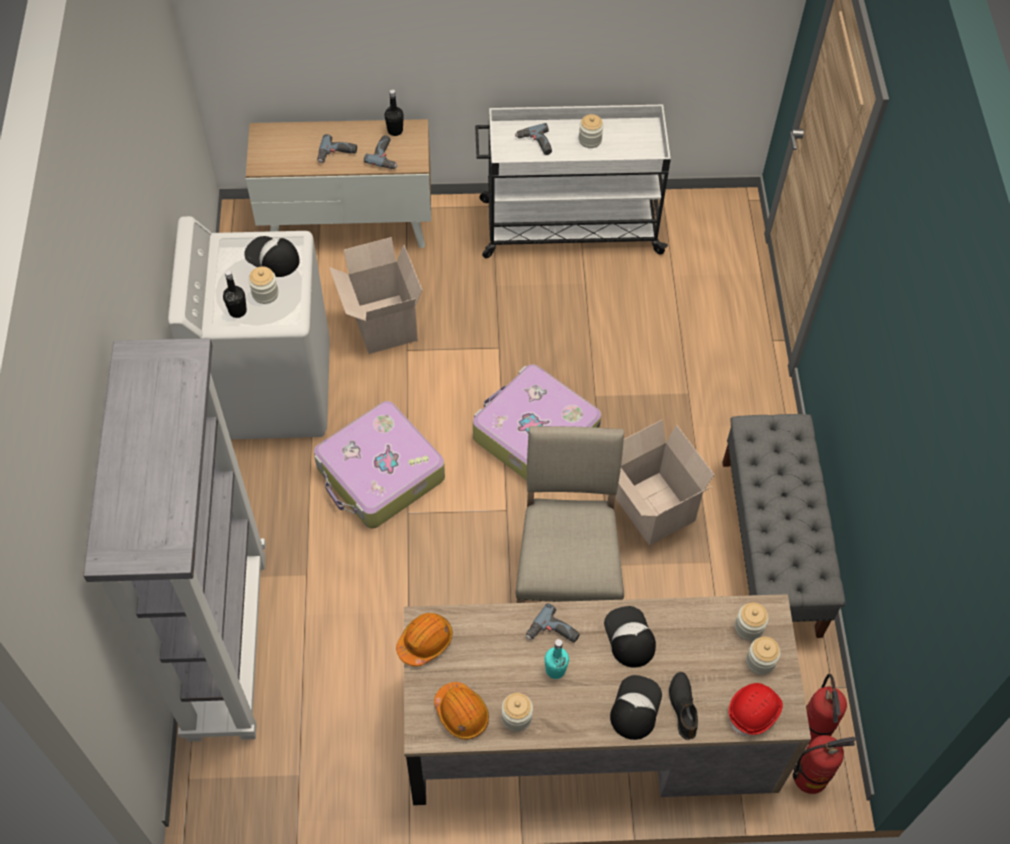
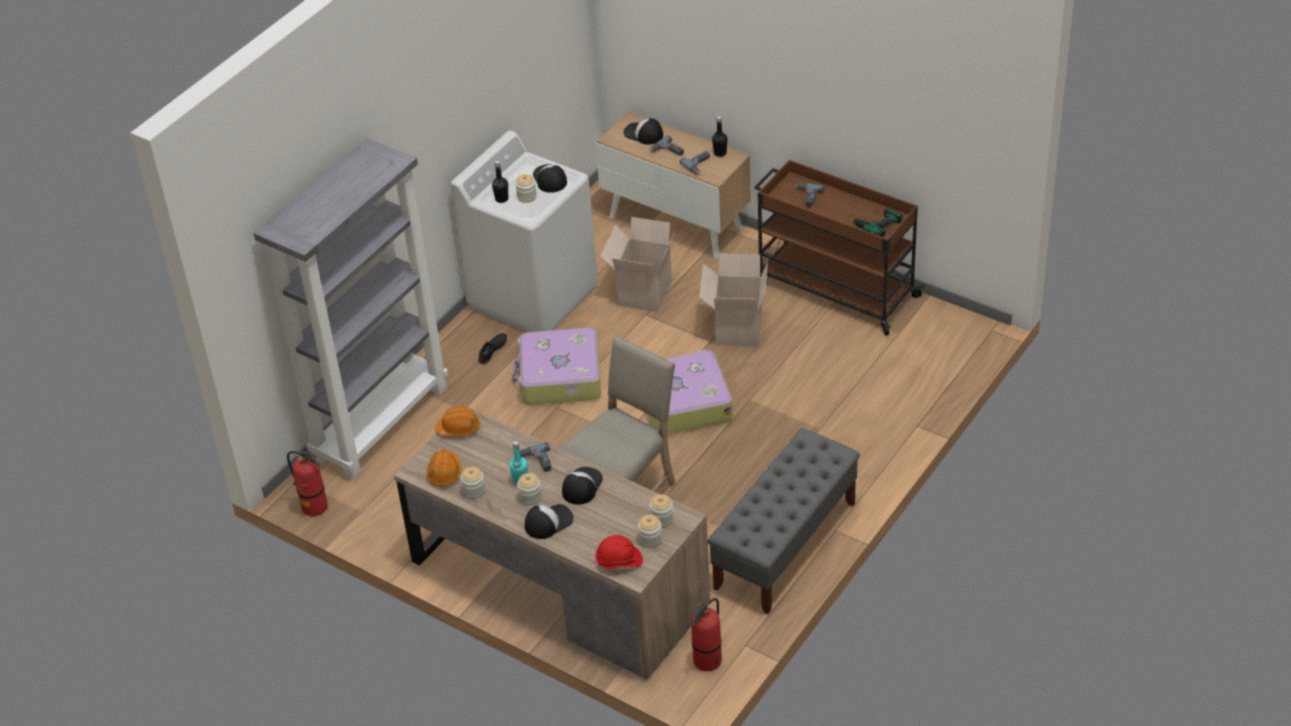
camera: 40 degrees right, 15 degrees down
white cart [475,105,671,258] -> brown cart [754,160,924,335]
jar [579,114,604,148] -> jar moved to [517,473,542,505]
cardboard box [615,420,714,545] -> cardboard box moved to [699,253,768,347]
black shoe [669,672,698,740] -> black shoe moved to [478,333,507,364]
fire extinguisher [792,735,856,794] -> fire extinguisher moved to [287,451,328,516]
none -> cap [623,118,663,145]
none -> power drill [848,208,903,237]

